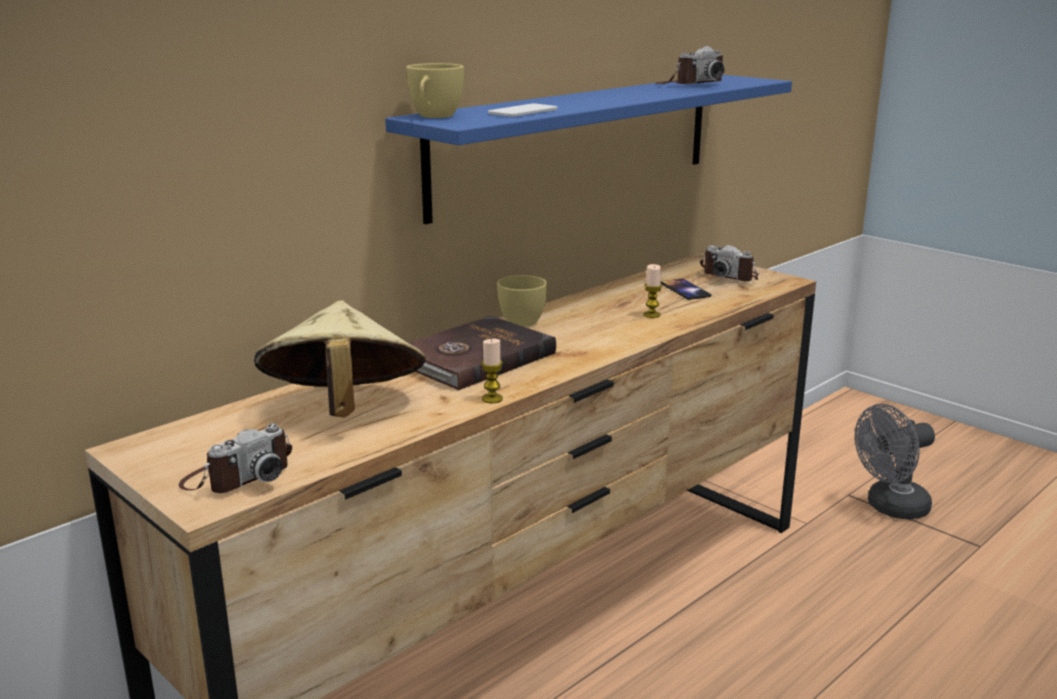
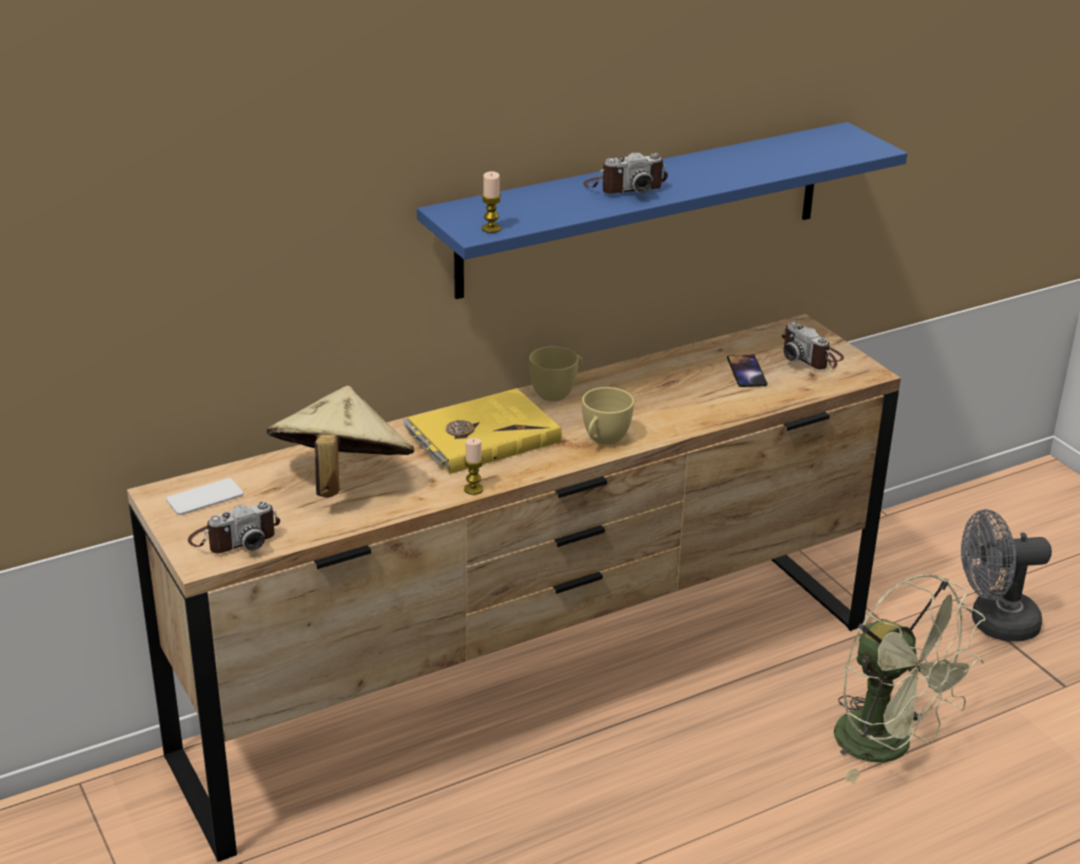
camera: 15 degrees right, 10 degrees up
yellow cup [406,63,464,118] -> yellow cup moved to [582,387,634,445]
brown book [408,316,556,390] -> yellow book [403,388,562,474]
phone [488,104,557,117] -> phone moved to [166,478,243,515]
candle [643,264,662,318] -> candle moved to [481,171,502,233]
camera [655,46,725,84] -> camera moved to [583,152,668,194]
none -> green fan [834,574,985,782]

